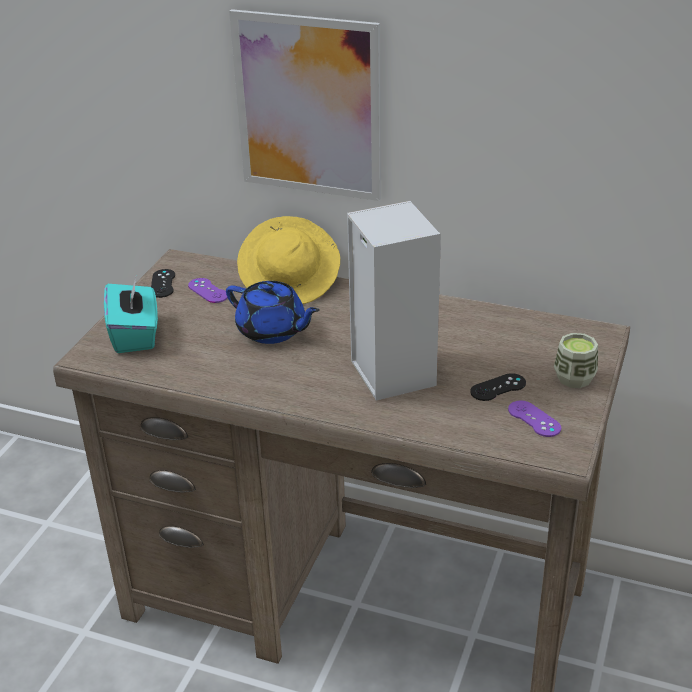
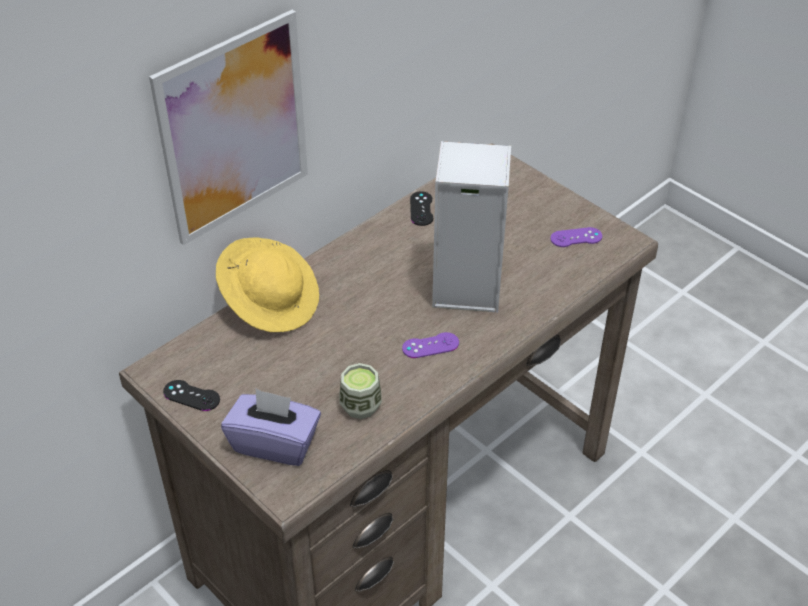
camera: 65 degrees left, 10 degrees up
turquoise tissue box [104,277,158,353] -> purple tissue box [221,389,321,466]
purple game controller [188,278,228,303] -> purple game controller moved to [402,332,459,358]
blue teapot [226,281,320,344] -> none
black game controller [470,373,526,401] -> black game controller moved to [410,191,433,226]
cup [554,333,598,388] -> cup moved to [340,363,382,419]

